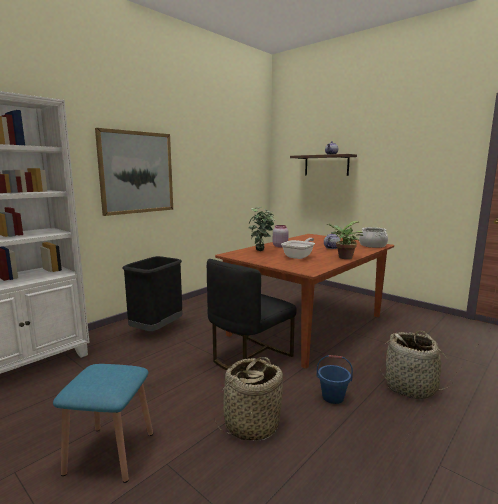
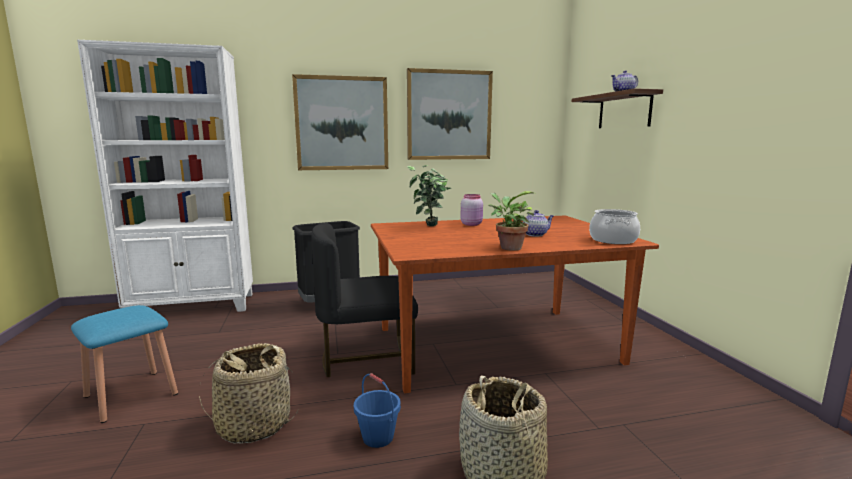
camera: 35 degrees right, 0 degrees up
frying pan [281,238,315,259] -> none
none -> picture [407,68,493,160]

